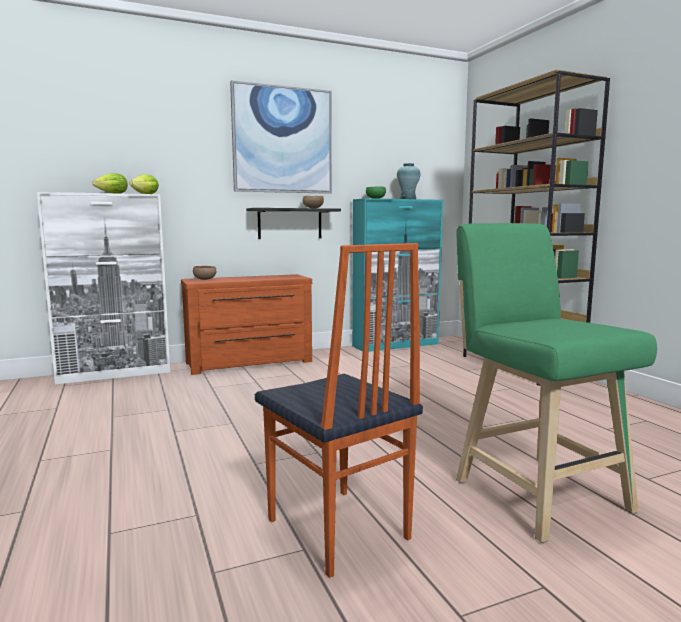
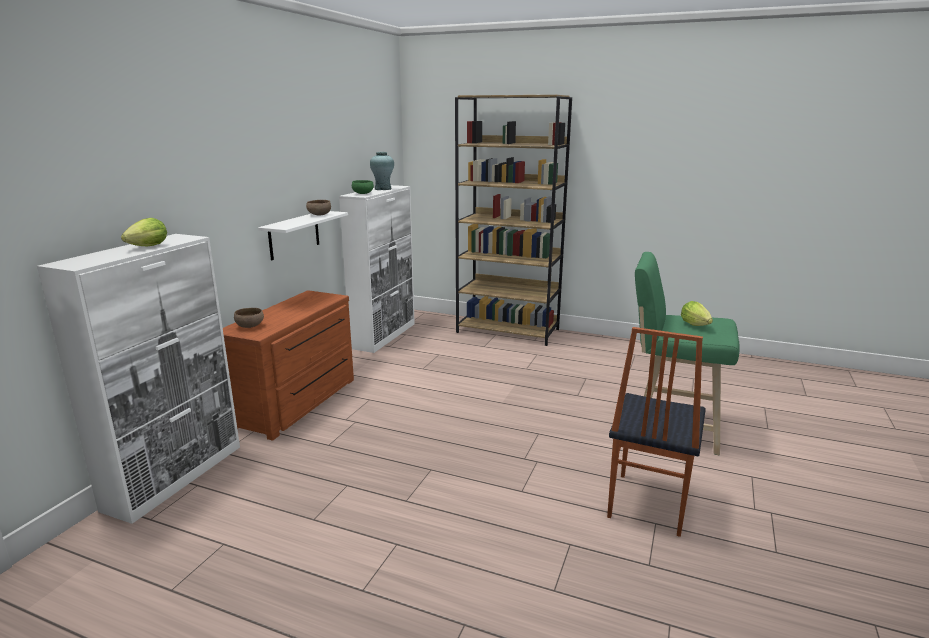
camera: 45 degrees left, 10 degrees up
lettuce [130,174,159,194] -> lettuce moved to [681,301,713,326]
picture [230,80,332,194] -> none
black shelf [246,208,341,239] -> white shelf [258,211,348,261]
chair [255,243,423,578] -> chair turned 105 degrees clockwise [607,327,706,537]
turquoise cabinet [352,198,443,352] -> white cabinet [339,185,415,353]

